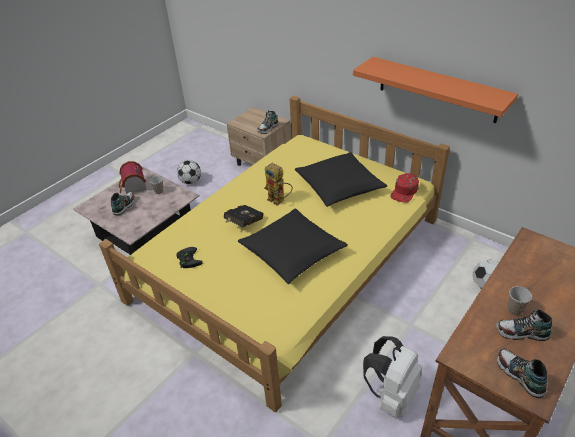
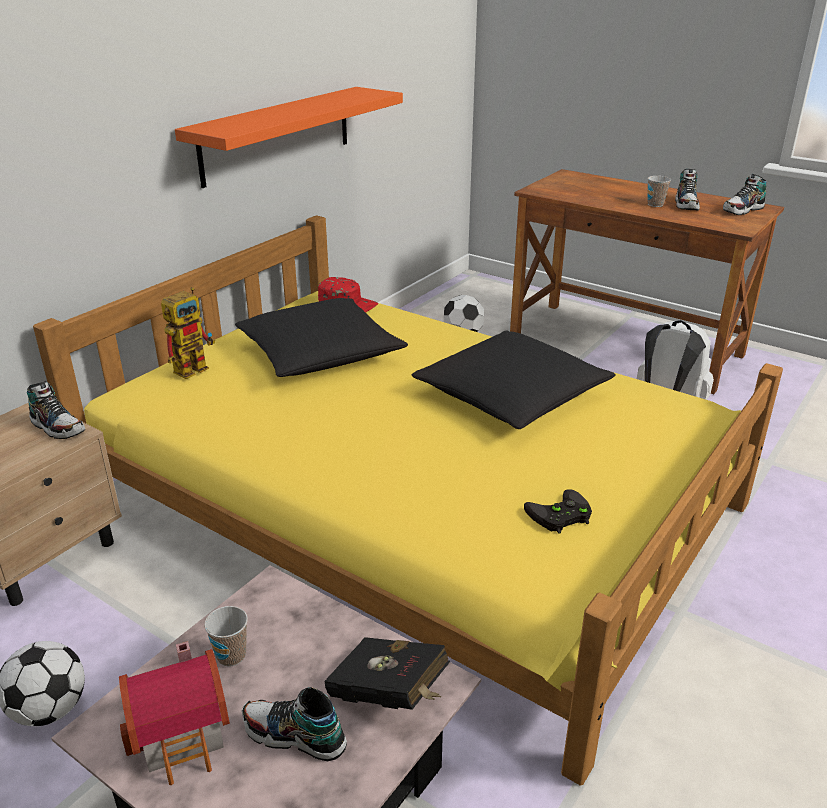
camera: 95 degrees left, 10 degrees down
black book [224,205,264,227] -> black book moved to [324,637,450,710]
toy robot [264,163,293,206] -> toy robot moved to [161,287,215,379]

